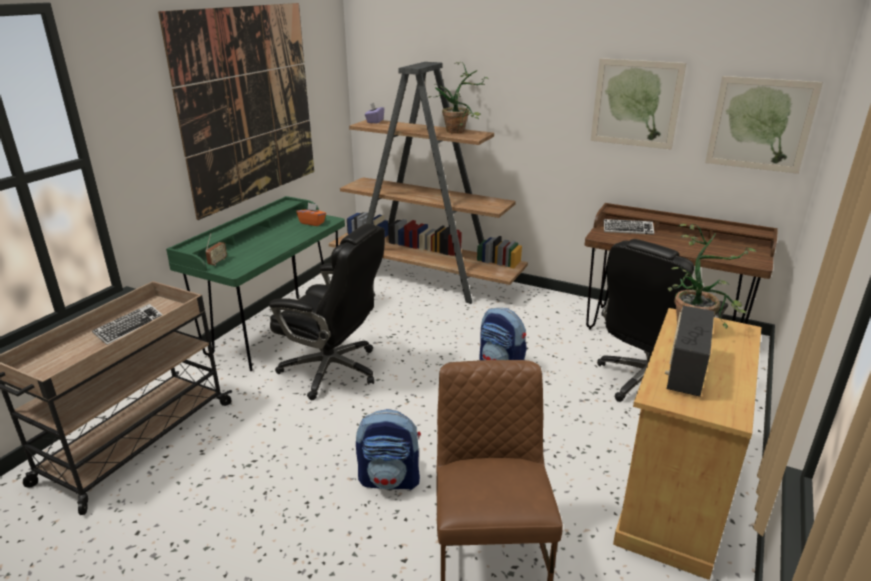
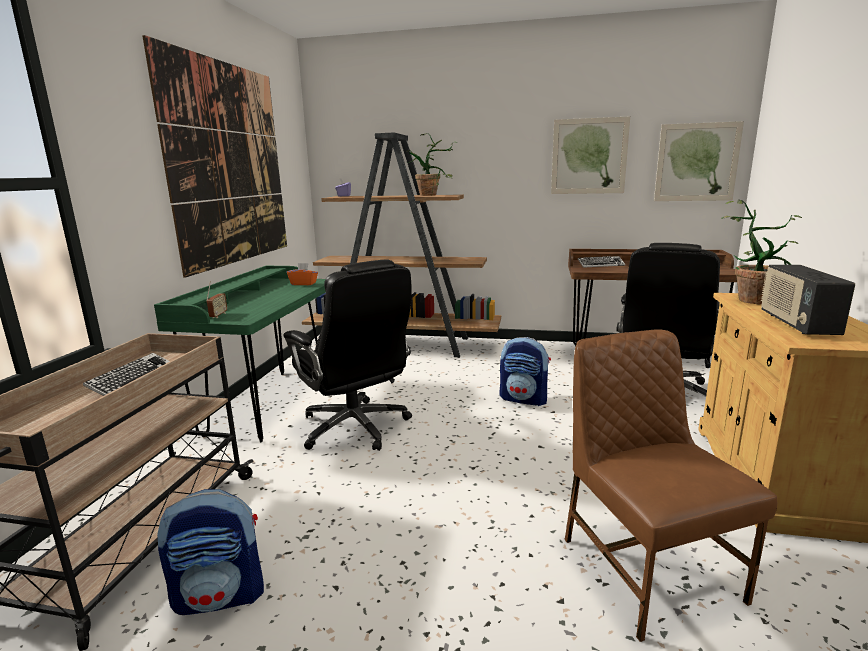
camera: 15 degrees left, 10 degrees down
black office chair [269,223,385,400] -> black office chair turned 45 degrees clockwise [283,260,412,451]
backpack [356,409,421,490] -> backpack moved to [157,489,264,615]

